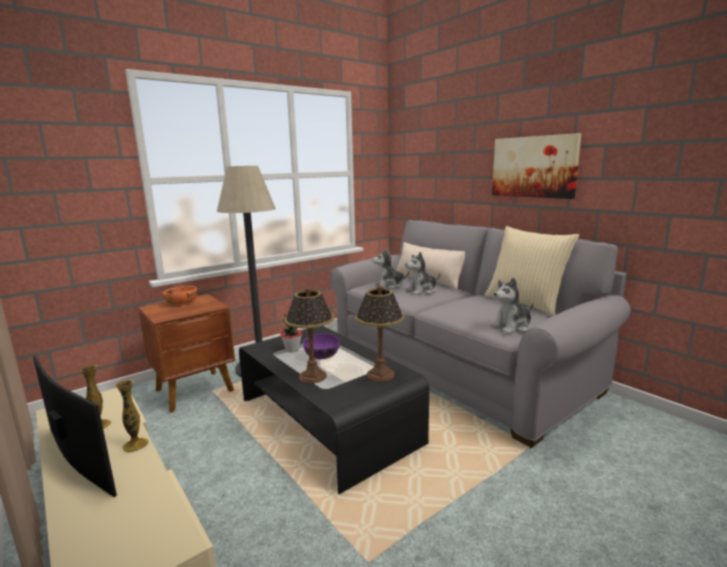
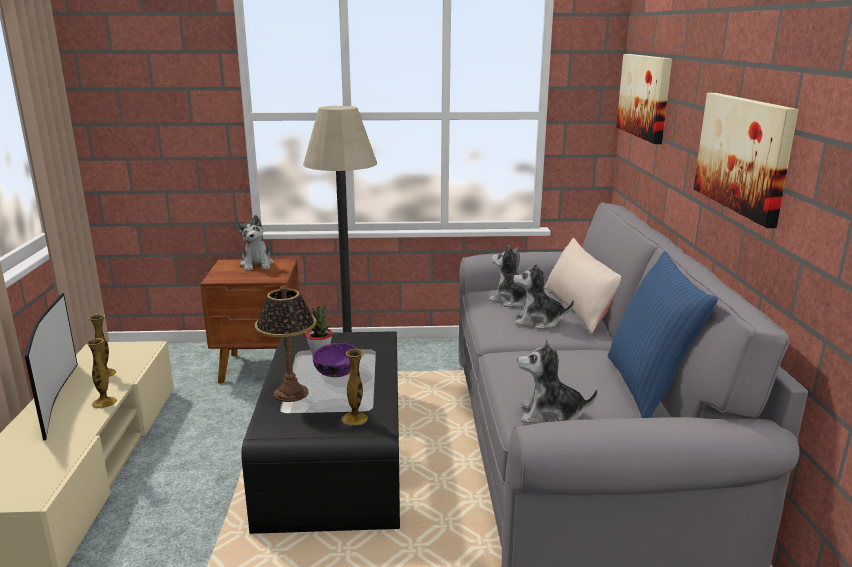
camera: 35 degrees right, 5 degrees up
orange bowl [163,286,197,305] -> plush toy [236,215,274,271]
table lamp [355,285,404,382] -> vase [342,349,368,425]
beige pillow [484,226,579,316] -> blue pillow [608,251,718,418]
none -> picture [616,54,672,144]

